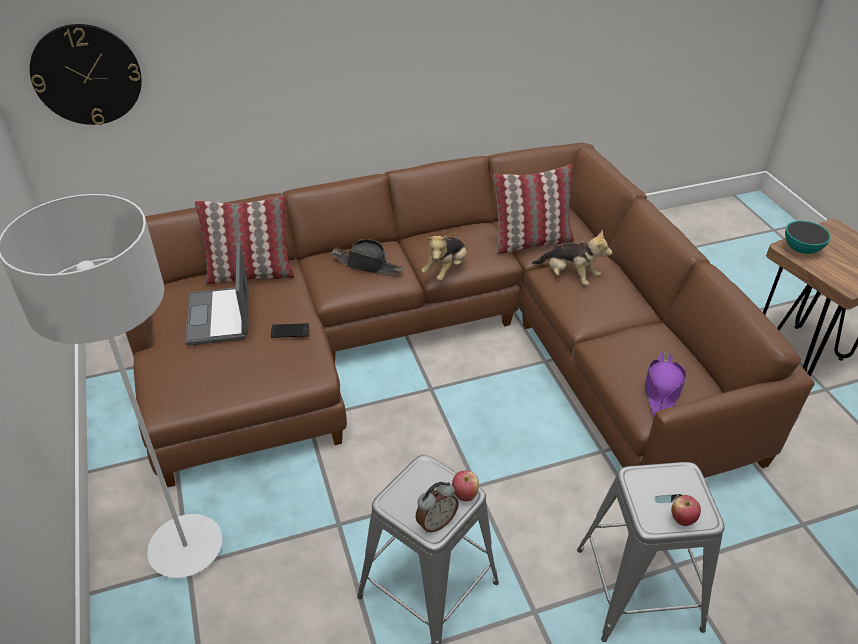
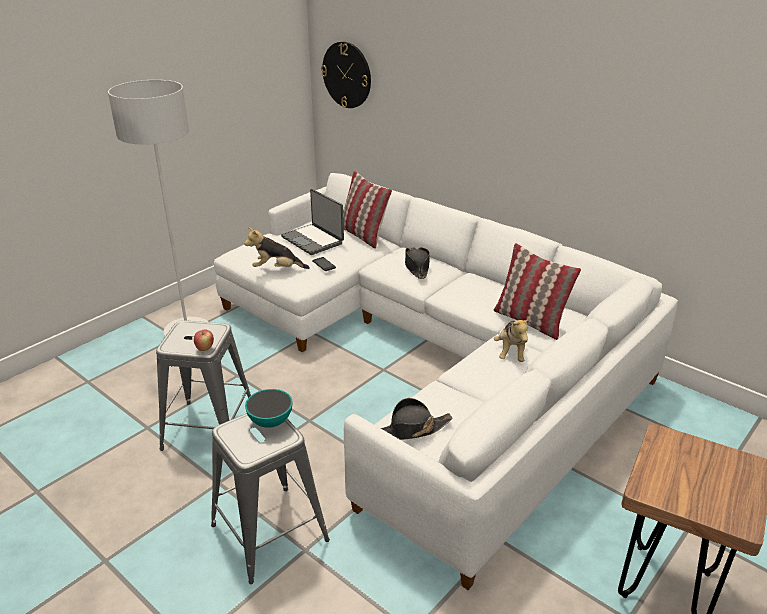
camera: 60 degrees right, 10 degrees down
brown sofa [125,143,814,487] -> white sofa [214,173,678,590]
laptop [185,243,248,346] -> laptop turned 90 degrees counterclockwise [281,189,344,255]
alarm clock [416,482,459,532] -> none
plush toy [421,235,467,281] -> plush toy moved to [244,227,310,269]
purple hat [645,352,686,417] -> black hat [381,398,452,440]
apple [671,495,701,526] -> none
bowl [785,221,831,254] -> bowl moved to [245,389,293,428]

